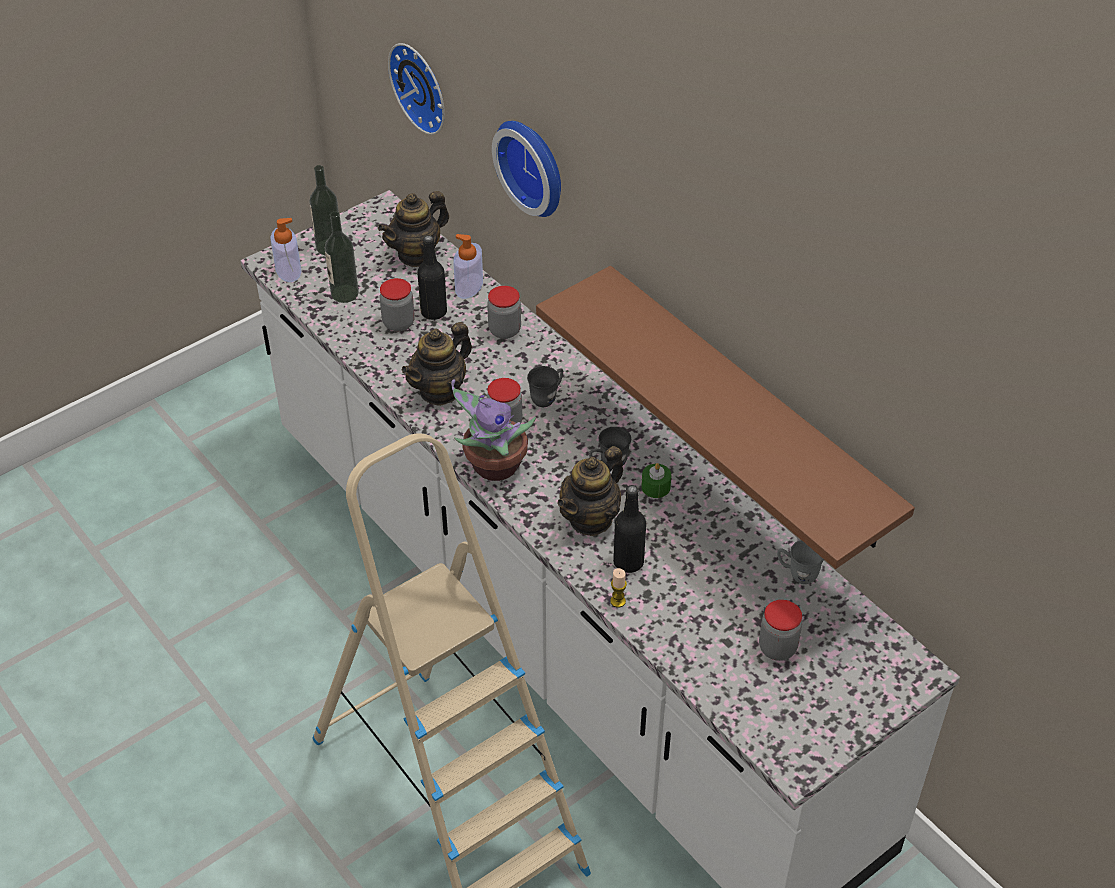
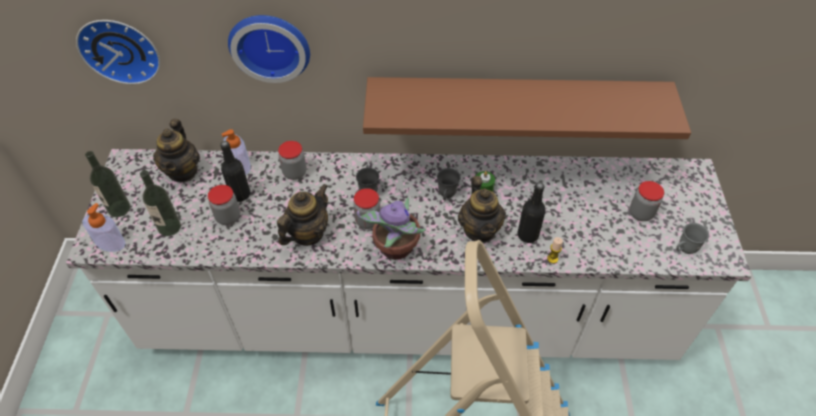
camera: 50 degrees left, 5 degrees up
teapot [402,322,472,406] -> teapot turned 135 degrees counterclockwise [277,184,329,246]
grey mug [777,540,824,584] -> grey mug moved to [676,223,709,254]

